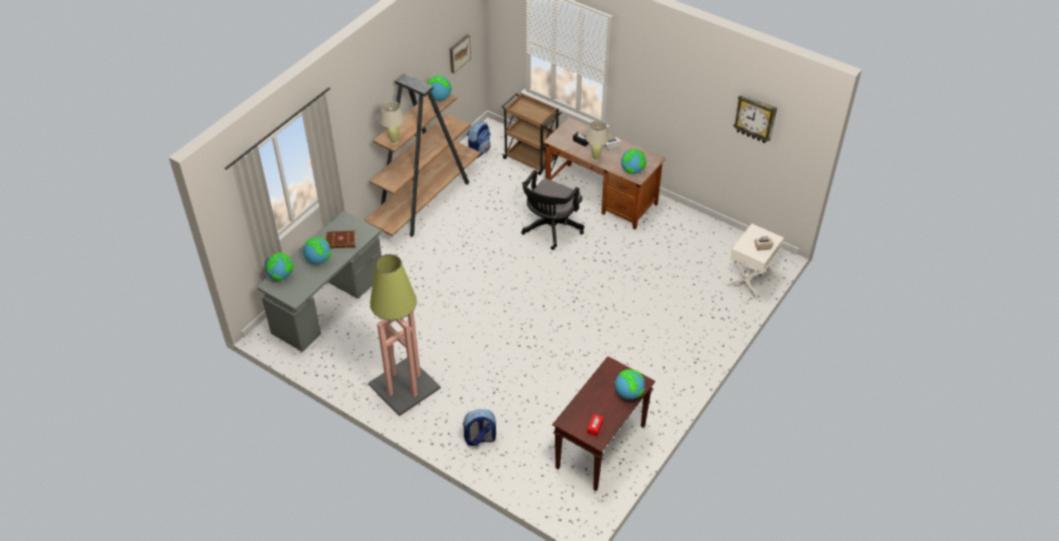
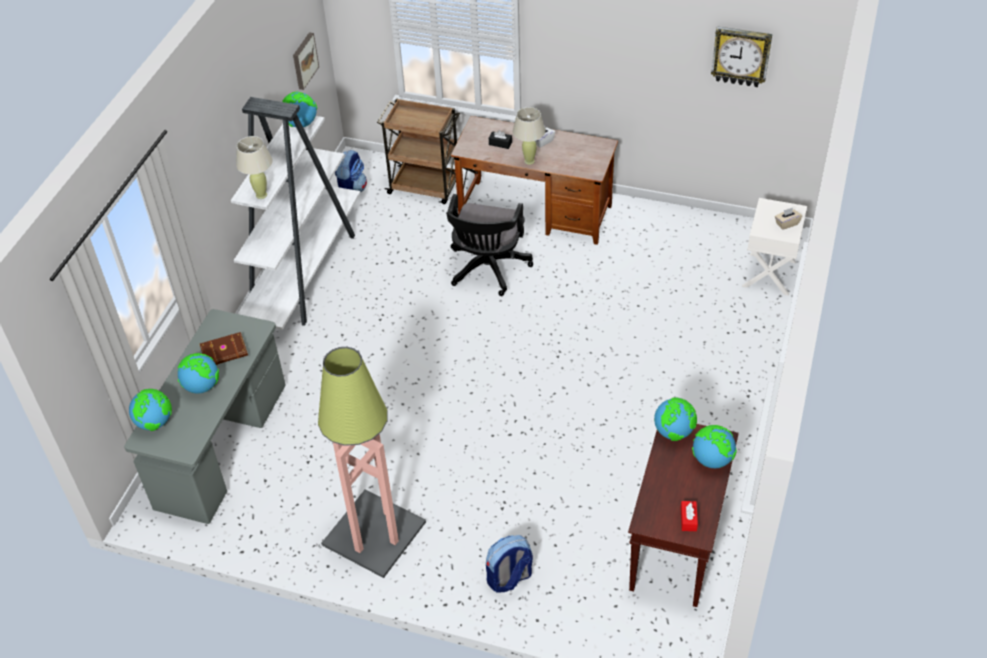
camera: 15 degrees left, 0 degrees up
brown bookcase [364,74,481,237] -> white bookcase [231,97,361,330]
globe [621,149,646,174] -> globe moved to [654,397,697,441]

